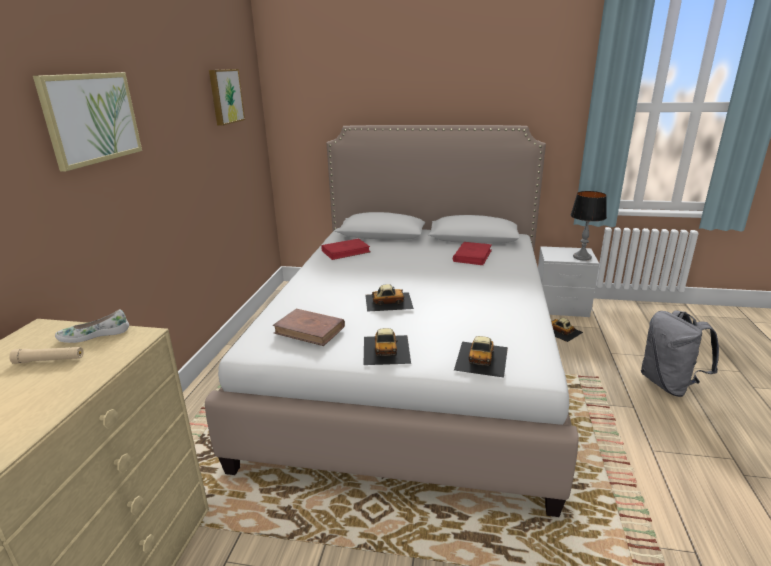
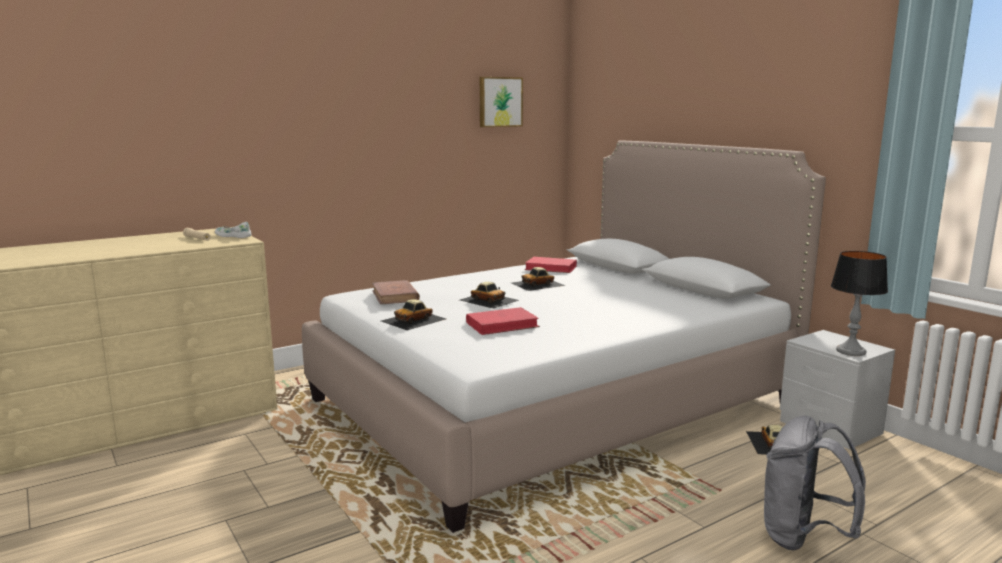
camera: 45 degrees right, 10 degrees down
picture [33,72,142,171] -> none
red book [453,242,492,265] -> red book moved to [466,307,540,335]
toy car [454,336,508,378] -> toy car moved to [511,267,565,291]

